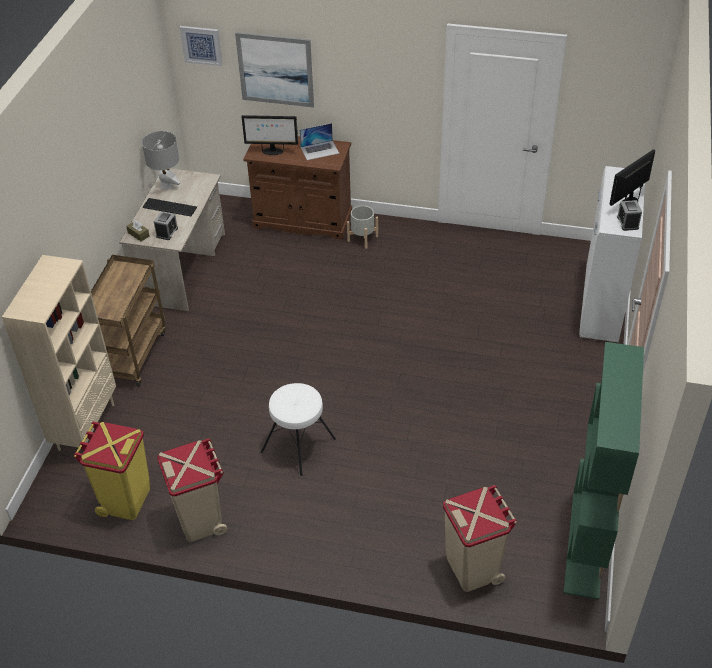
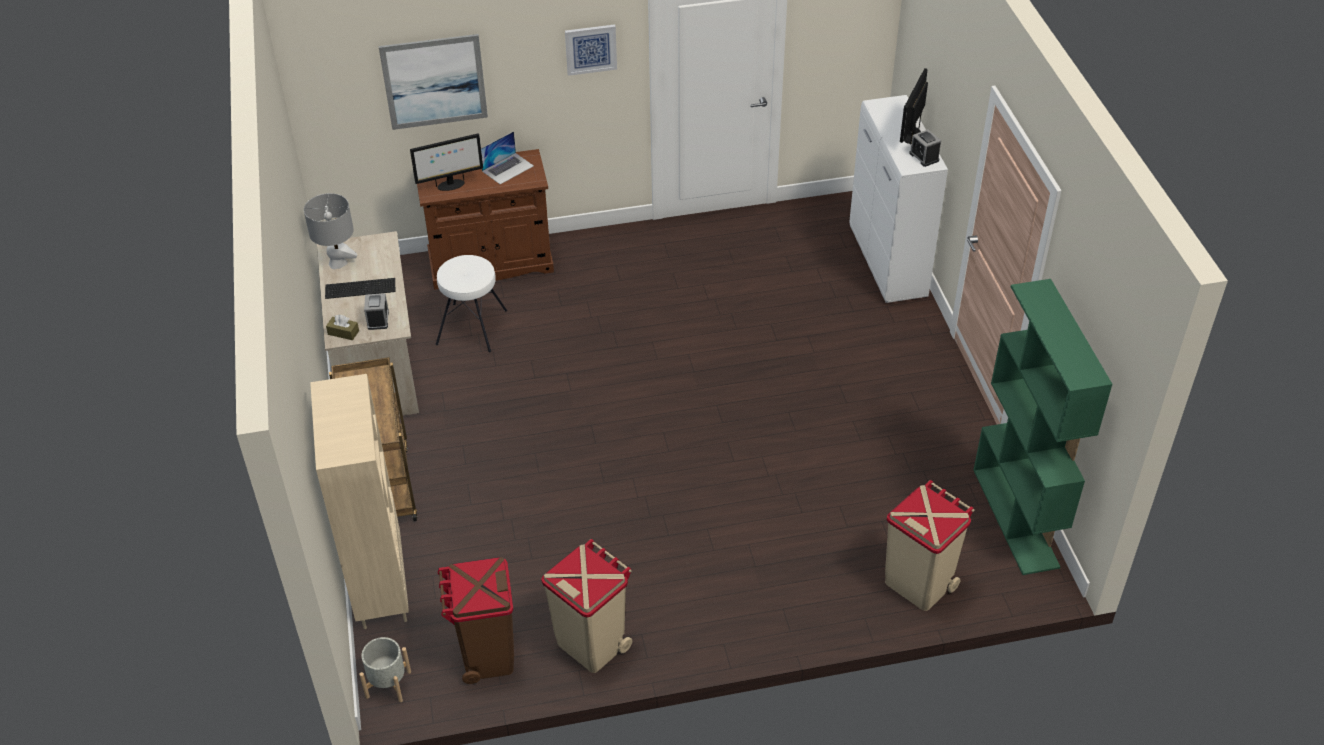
camera: 25 degrees left, 0 degrees up
yellow trash can [74,422,150,520] -> brown trash can [438,557,514,684]
picture [180,26,223,66] -> picture moved to [565,24,617,76]
white stool [261,383,336,476] -> white stool moved to [436,255,507,352]
grey planter [347,206,378,249] -> grey planter moved to [359,637,411,702]

